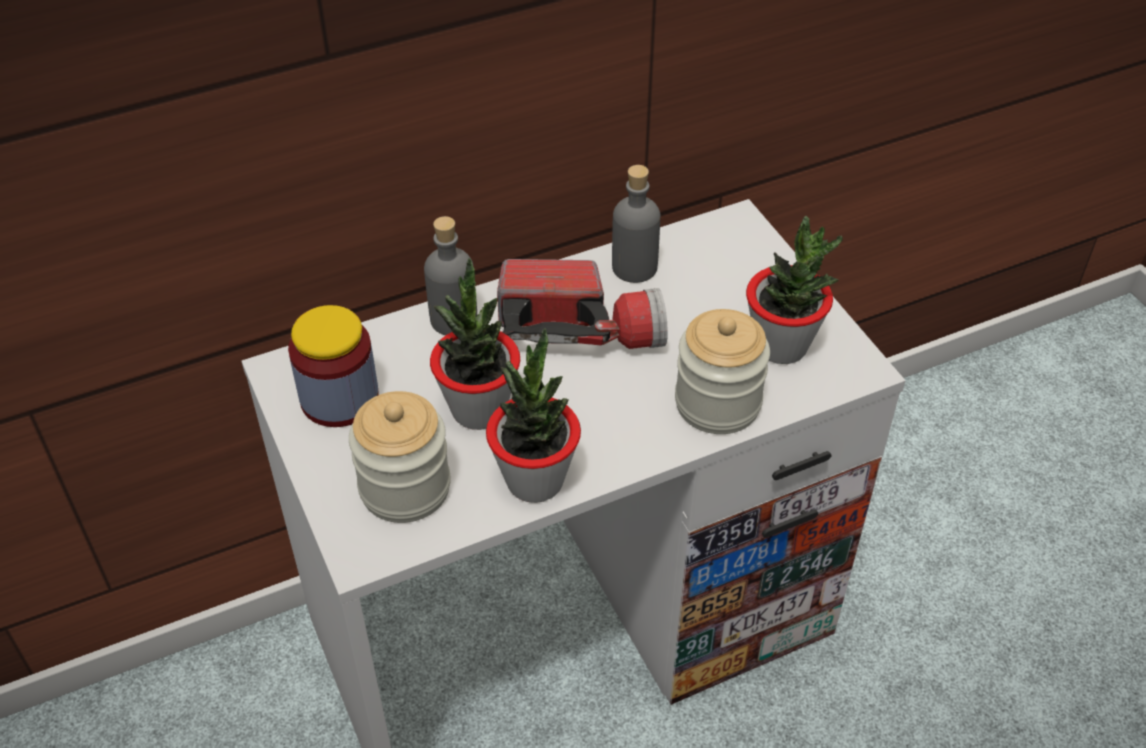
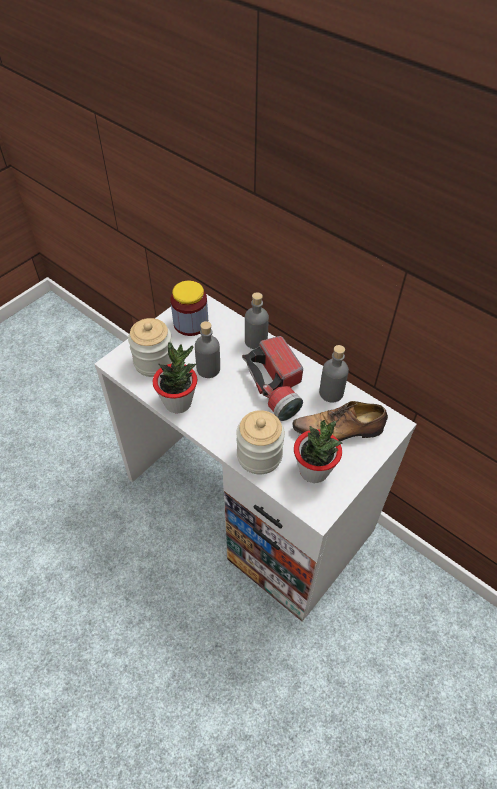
camera: 65 degrees right, 5 degrees up
potted plant [430,258,520,430] -> grey bottle [195,321,220,378]
none -> shoe [292,401,388,441]

